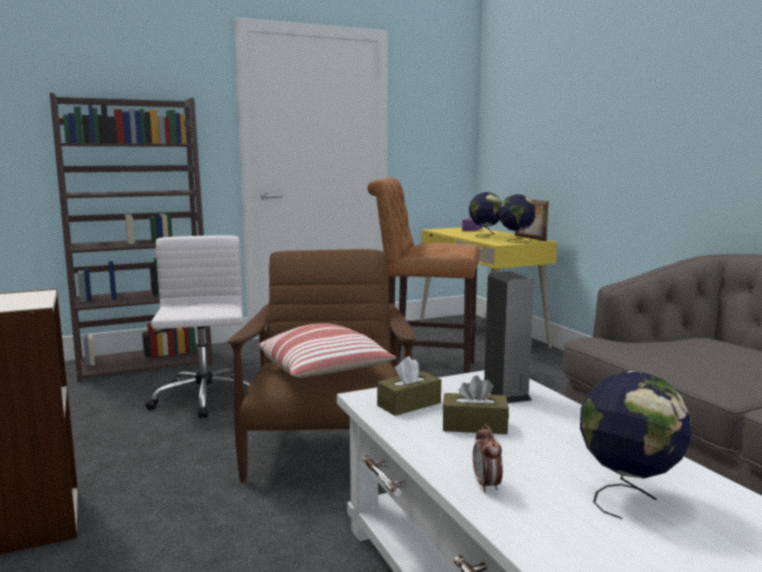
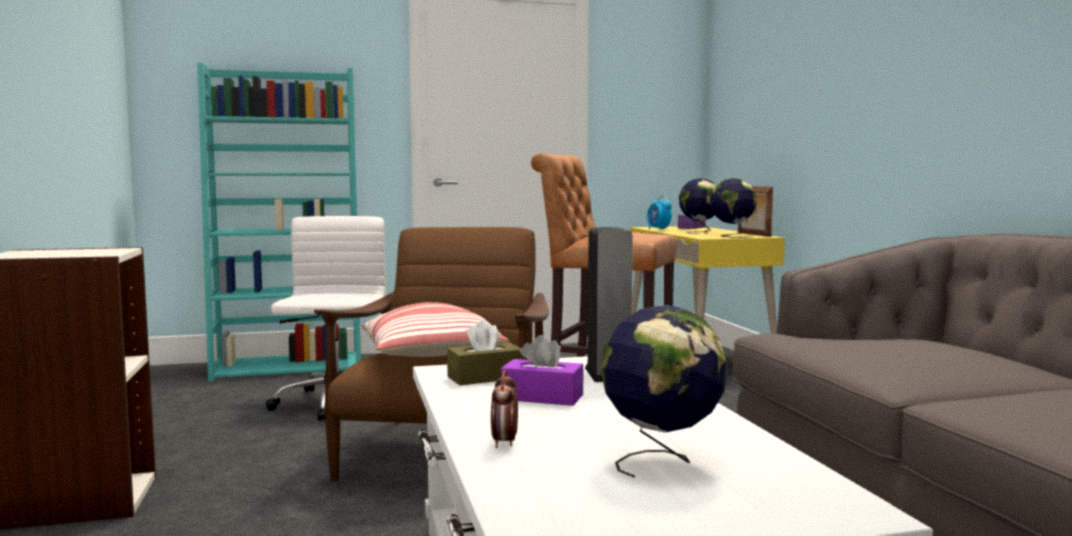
camera: 10 degrees right, 5 degrees down
brown bookcase [50,93,213,382] -> turquoise bookcase [197,63,361,382]
brown tissue box [442,375,509,434] -> purple tissue box [501,335,583,406]
none -> alarm clock [647,195,672,231]

